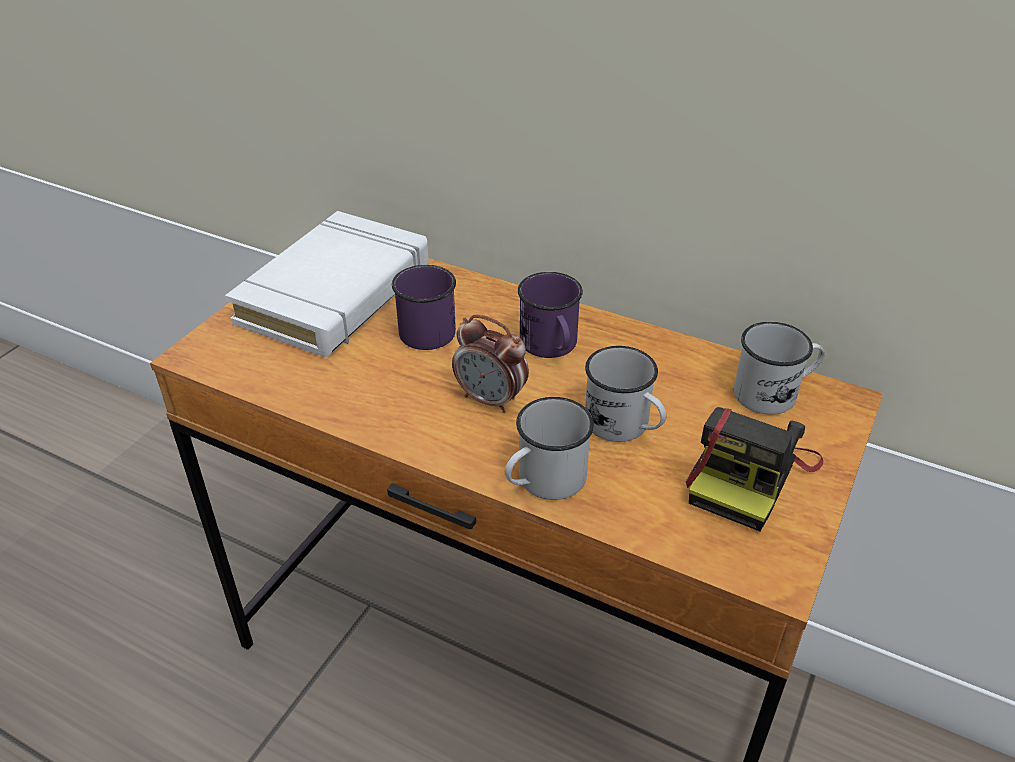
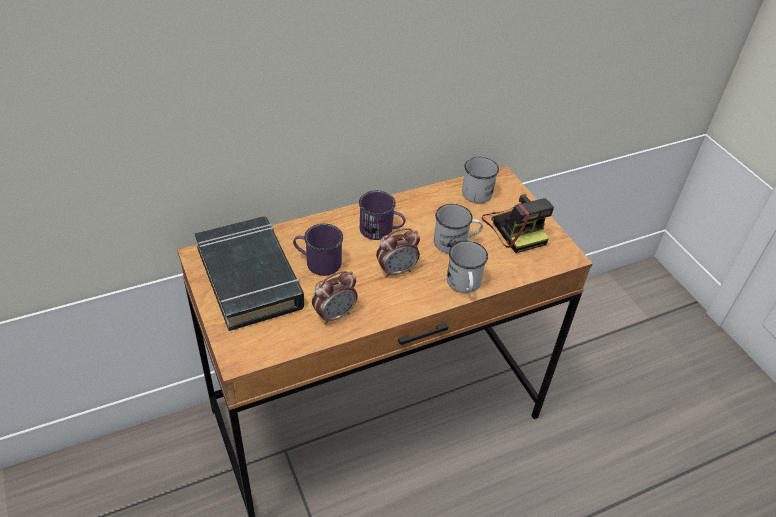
camera: 55 degrees left, 5 degrees up
white book [225,211,429,357] -> black book [195,217,304,331]
none -> alarm clock [312,271,358,325]

